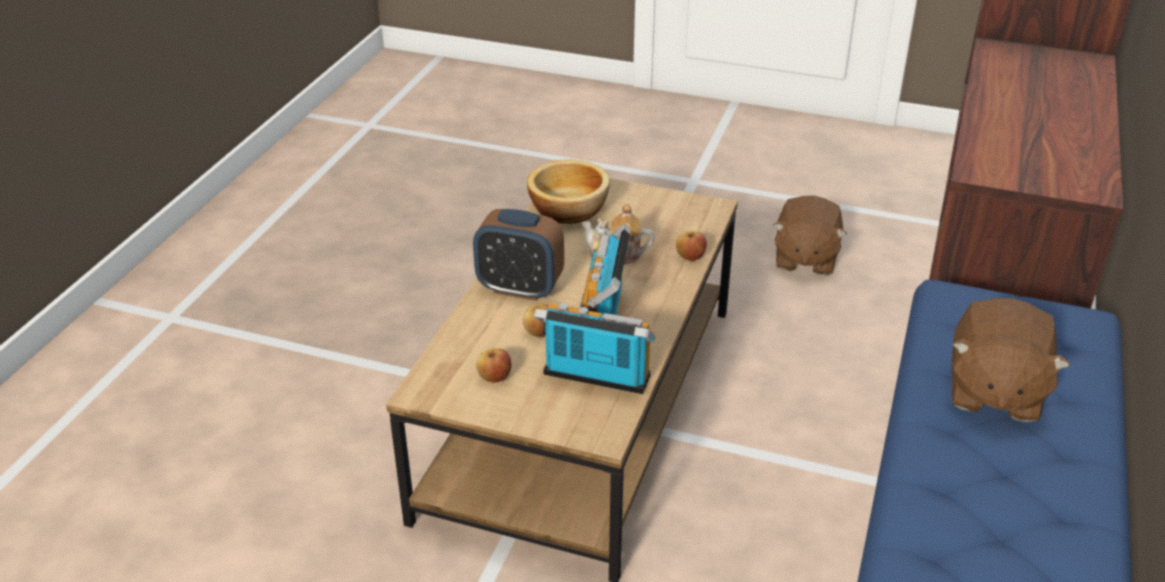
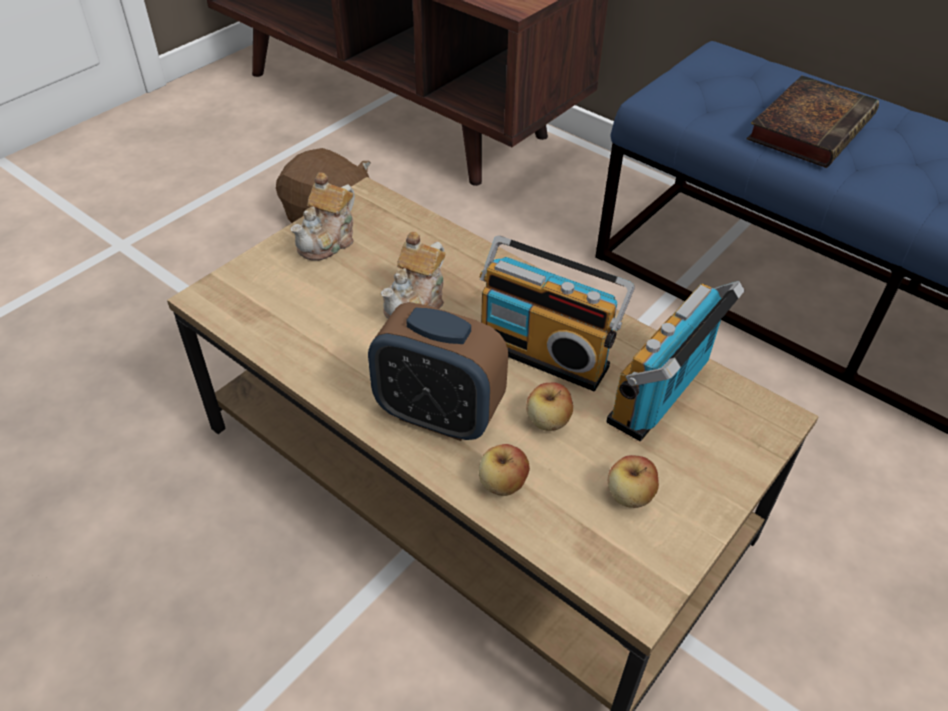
camera: 70 degrees left, 10 degrees up
alarm clock [473,209,564,301] -> alarm clock turned 75 degrees clockwise [368,302,508,441]
bowl [527,160,610,224] -> none
apple [676,231,707,261] -> apple moved to [479,444,530,496]
brown plush toy [952,298,1070,422] -> book [747,76,879,168]
none -> teapot [290,172,355,261]

